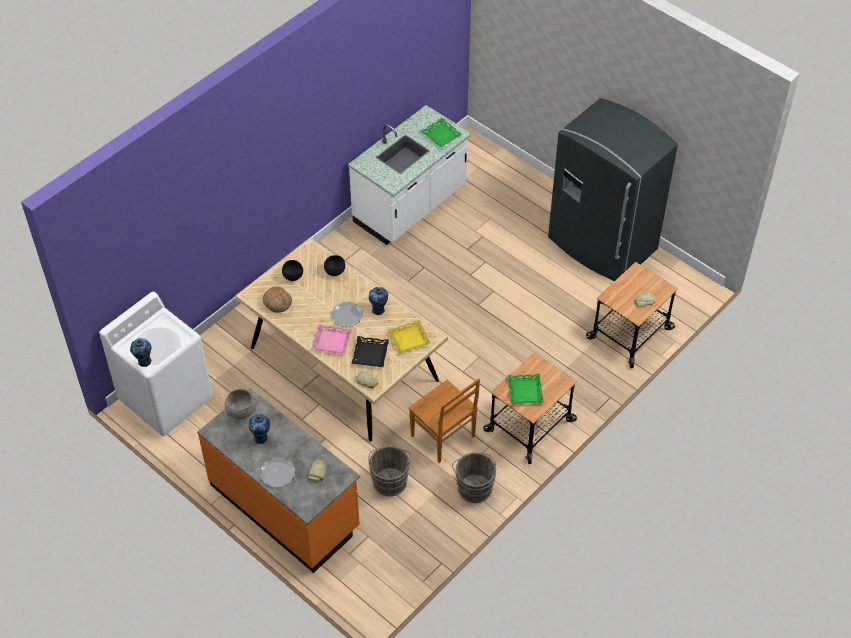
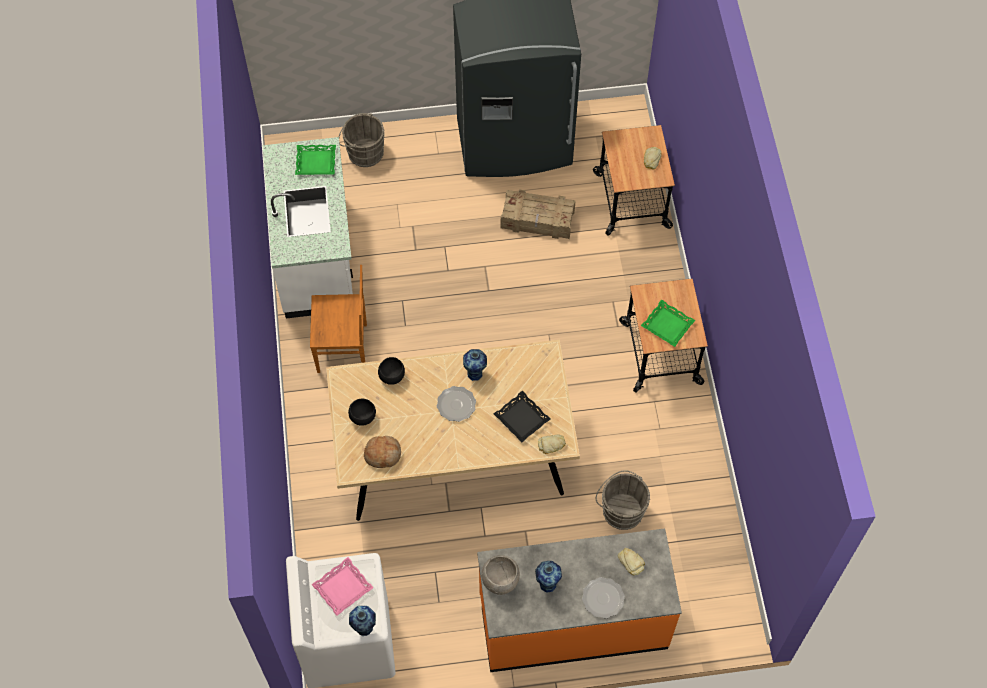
camera: 50 degrees left, 10 degrees up
pink tray [311,324,352,354] -> pink tray moved to [311,557,374,616]
yellow tray [388,320,431,353] -> none
brown chair [409,378,480,463] -> brown chair moved to [310,265,367,373]
grey bucket [452,453,497,503] -> grey bucket moved to [339,113,385,167]
none -> crate [501,190,576,239]

